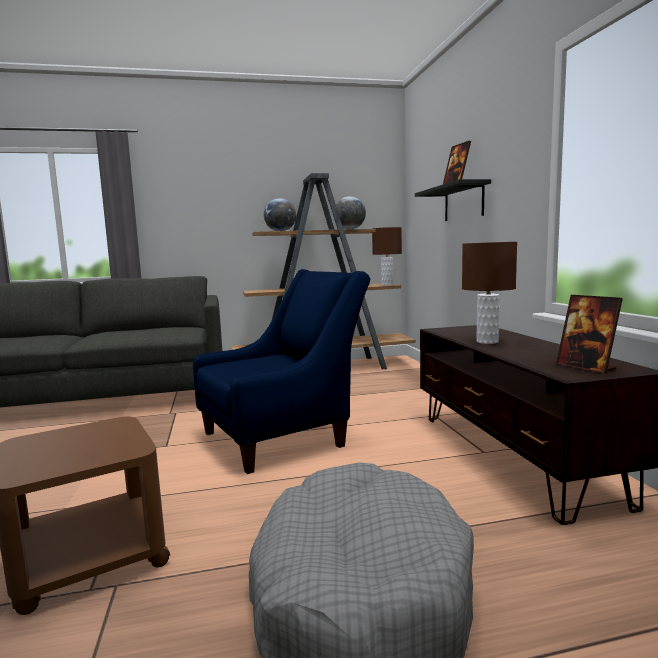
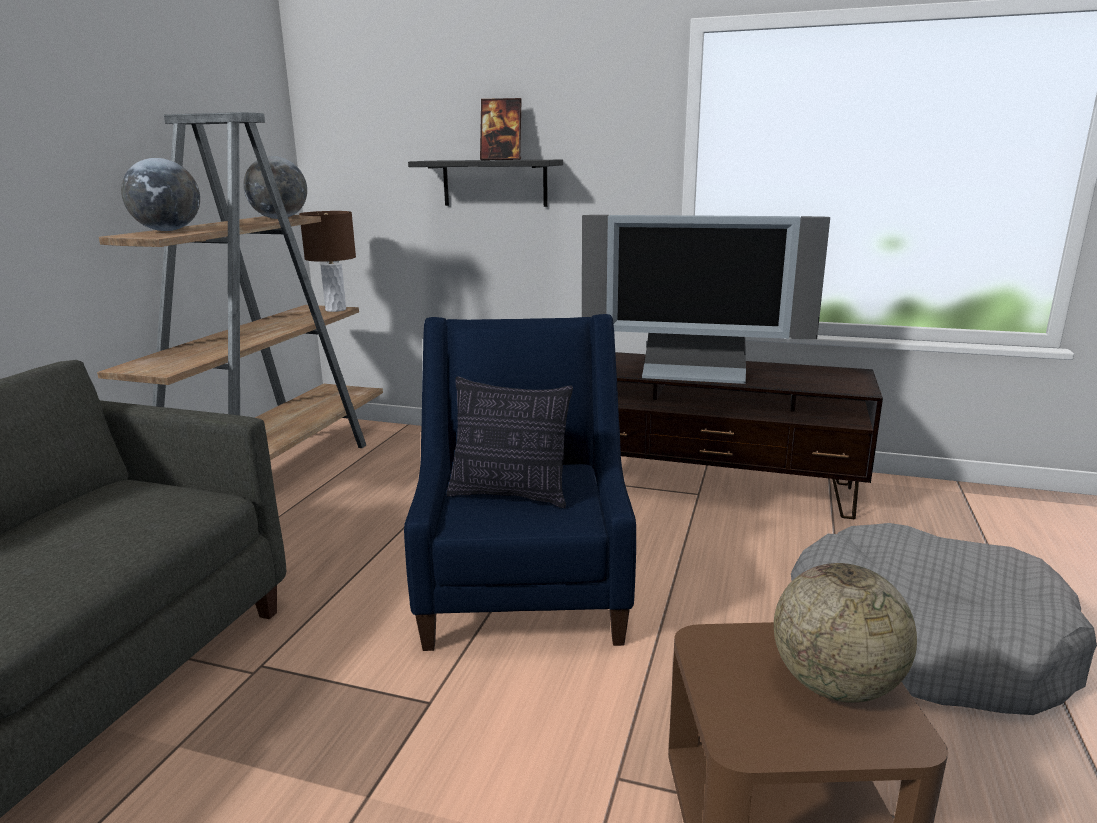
camera: 60 degrees left, 10 degrees up
brown table lamp [462,242,517,344] -> television [582,215,830,384]
picture frame [556,295,623,374] -> none
none -> pillow [446,376,573,508]
none -> globe [774,563,917,703]

